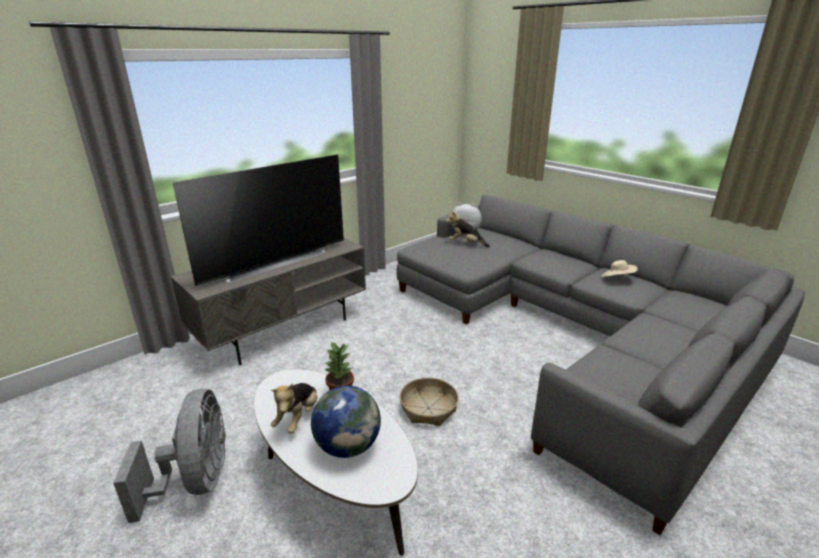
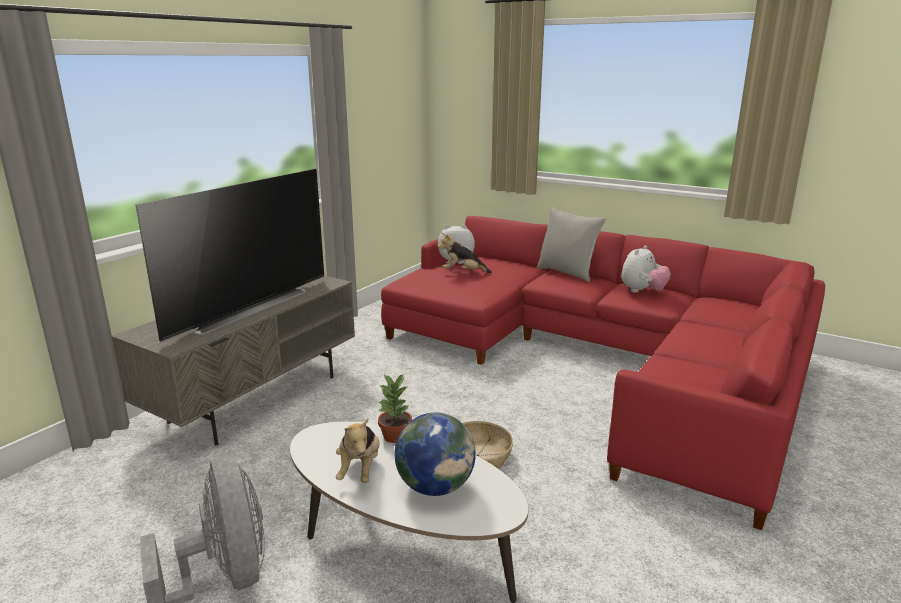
camera: 15 degrees left, 5 degrees down
grey sofa [396,195,805,535] -> red sofa [381,216,825,530]
beige hat [601,260,638,277] -> plush toy [621,245,671,293]
none -> grey pillow [537,207,606,282]

